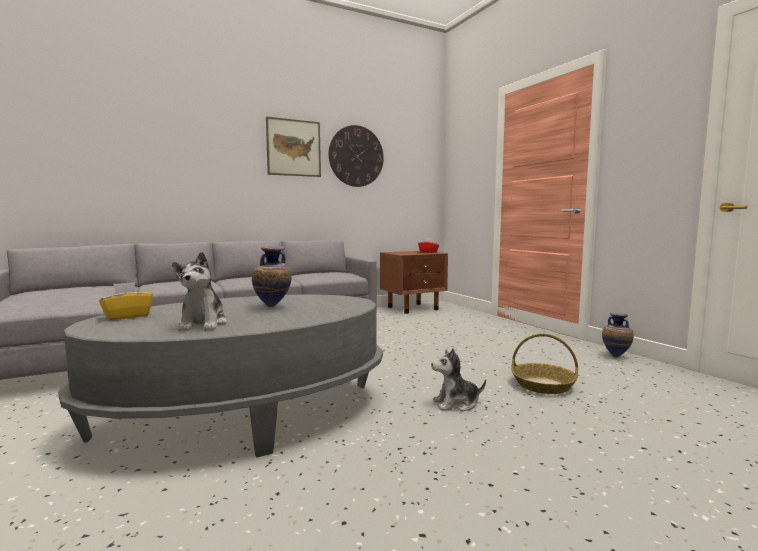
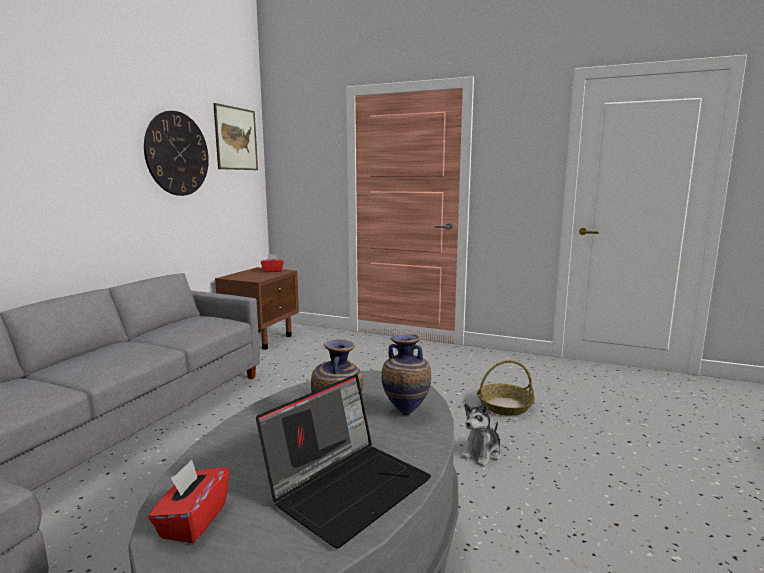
camera: 40 degrees left, 5 degrees up
yellow tissue box [99,282,153,321] -> red tissue box [148,460,230,543]
plush toy [172,252,227,331] -> laptop [256,374,431,548]
picture [266,117,321,177] -> picture moved to [213,103,258,170]
vase [602,313,633,357] -> vase moved to [381,334,431,415]

